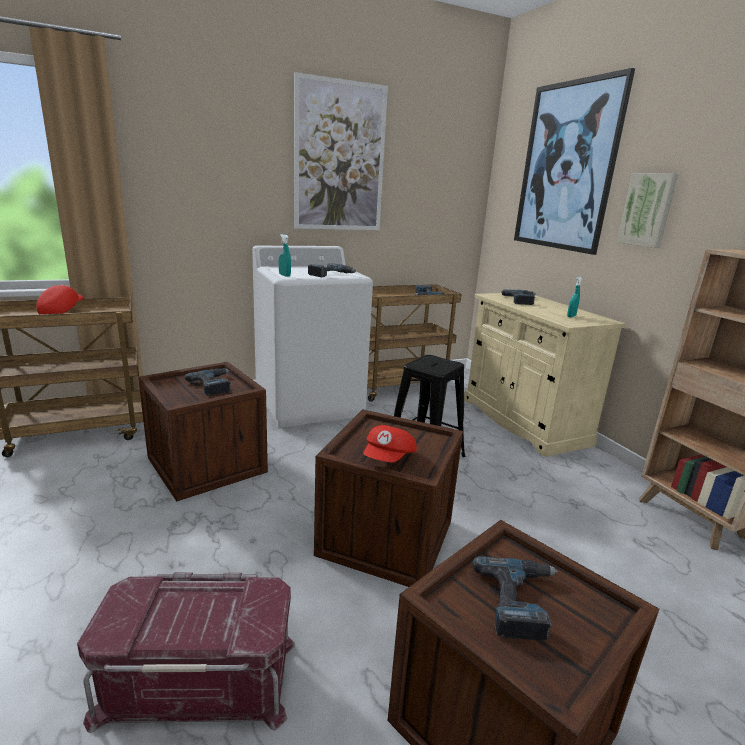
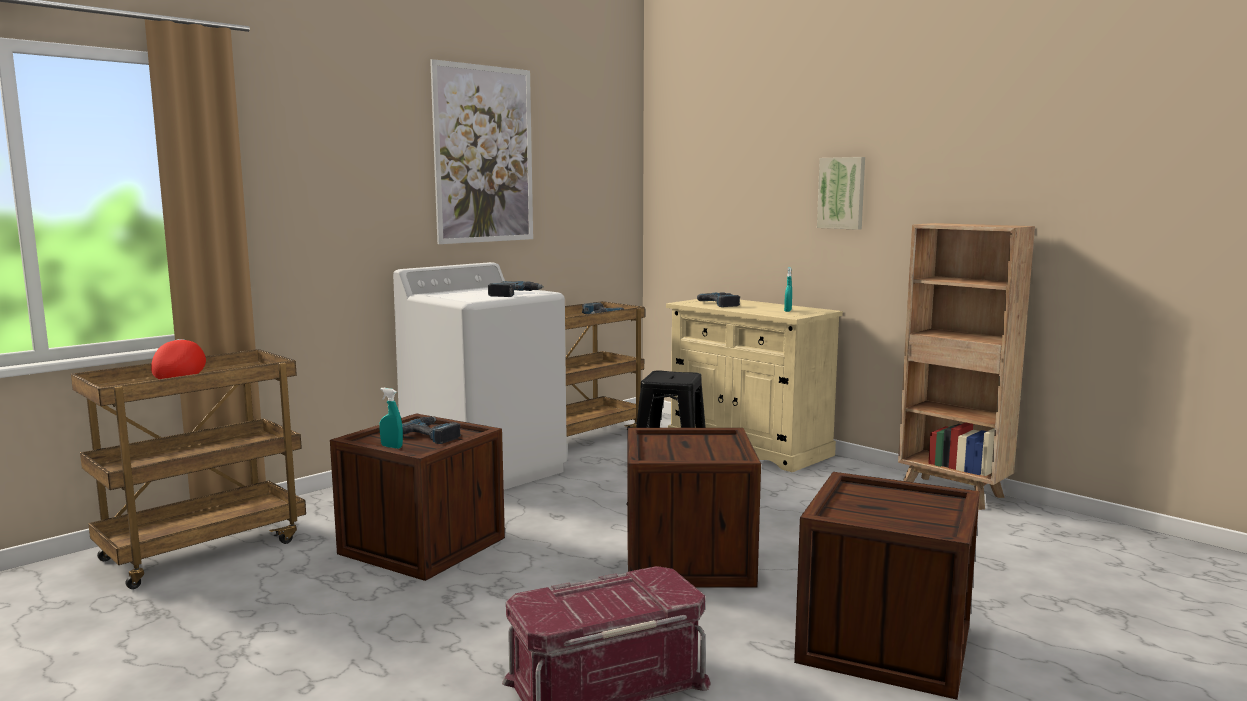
camera: 20 degrees left, 10 degrees down
turquoise spray bottle [279,234,291,277] -> turquoise spray bottle moved to [380,388,403,449]
red cap [363,425,417,462] -> none
power drill [472,556,558,641] -> none
picture [514,68,635,255] -> none

